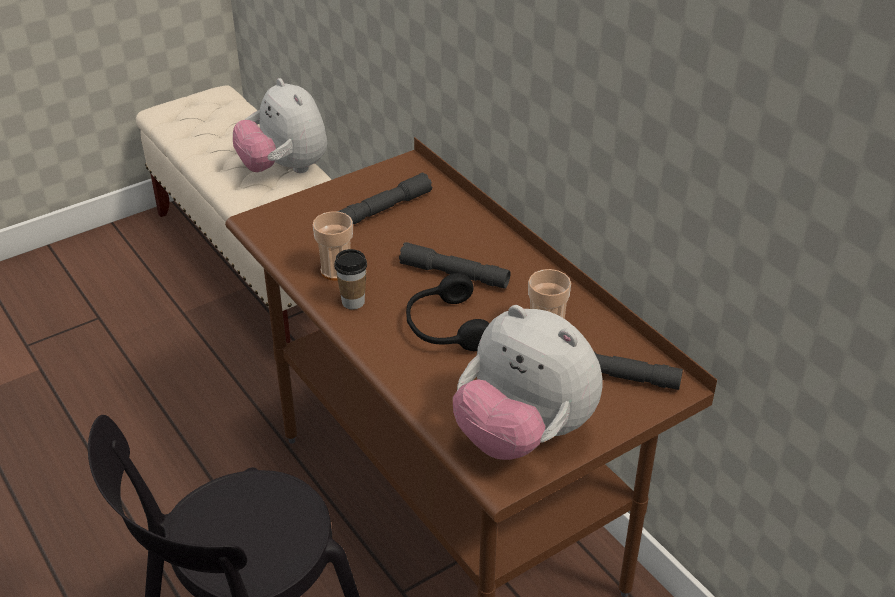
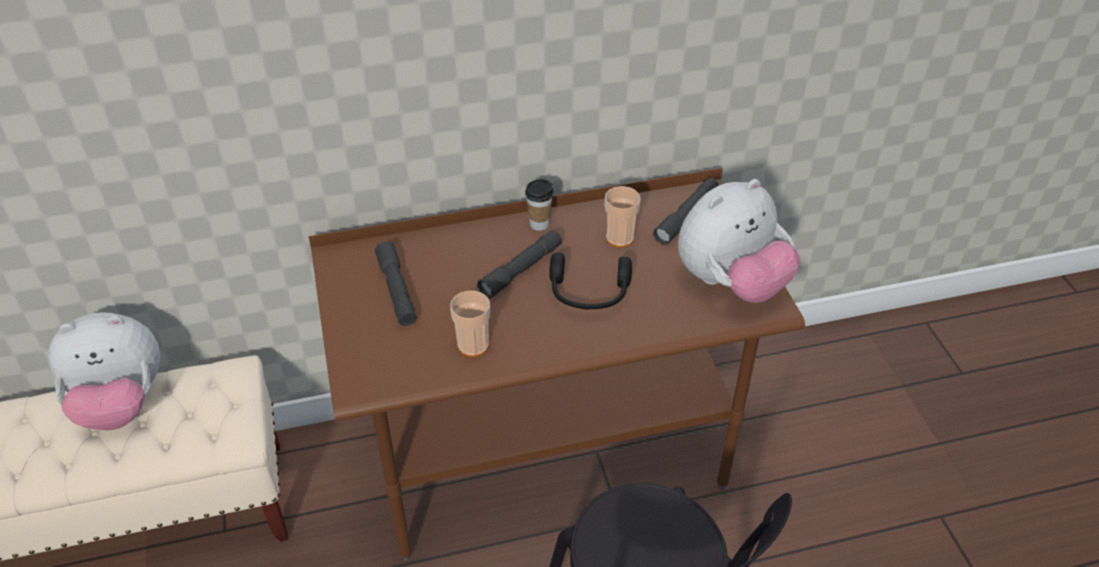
camera: 70 degrees left, 5 degrees up
cup [334,249,367,310] -> cup moved to [525,179,554,231]

